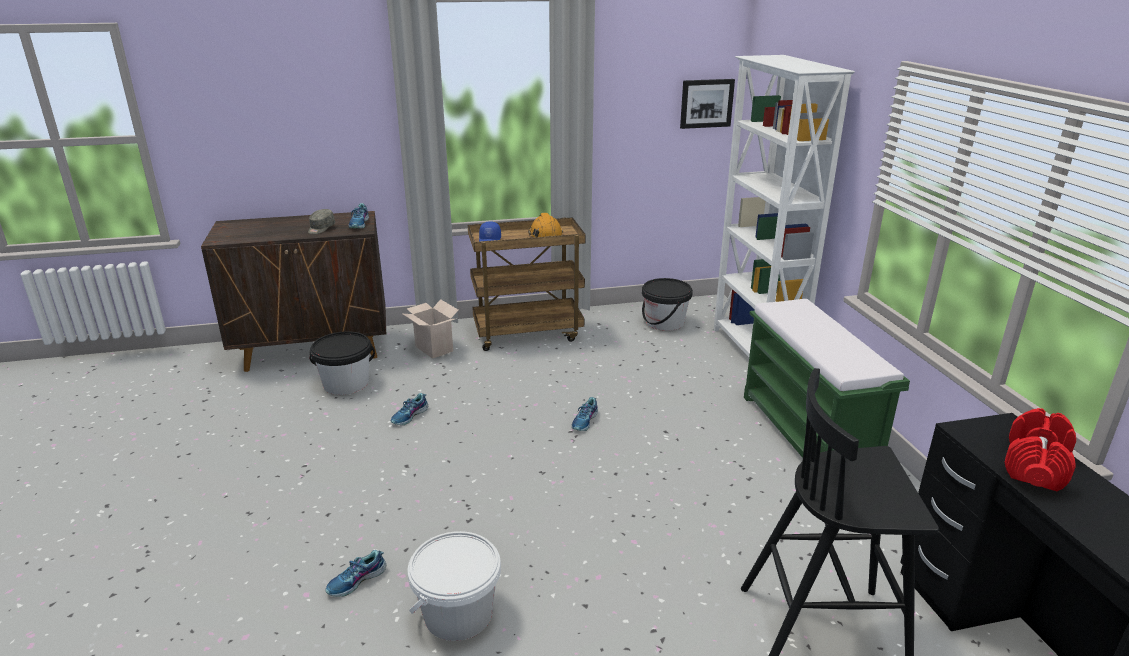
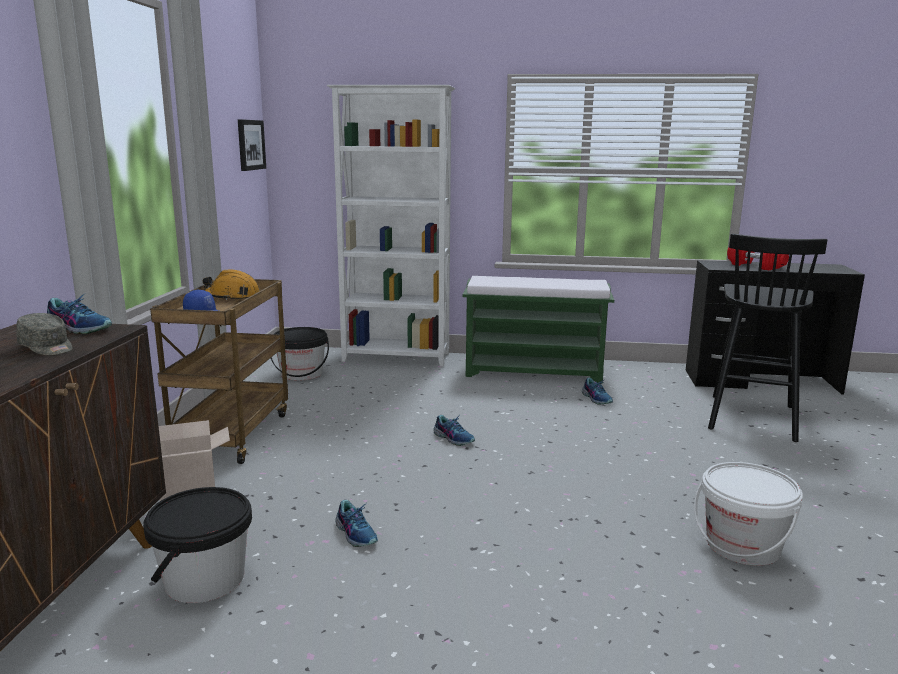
camera: 70 degrees left, 10 degrees down
shoe [325,550,386,597] -> shoe moved to [582,378,613,405]

